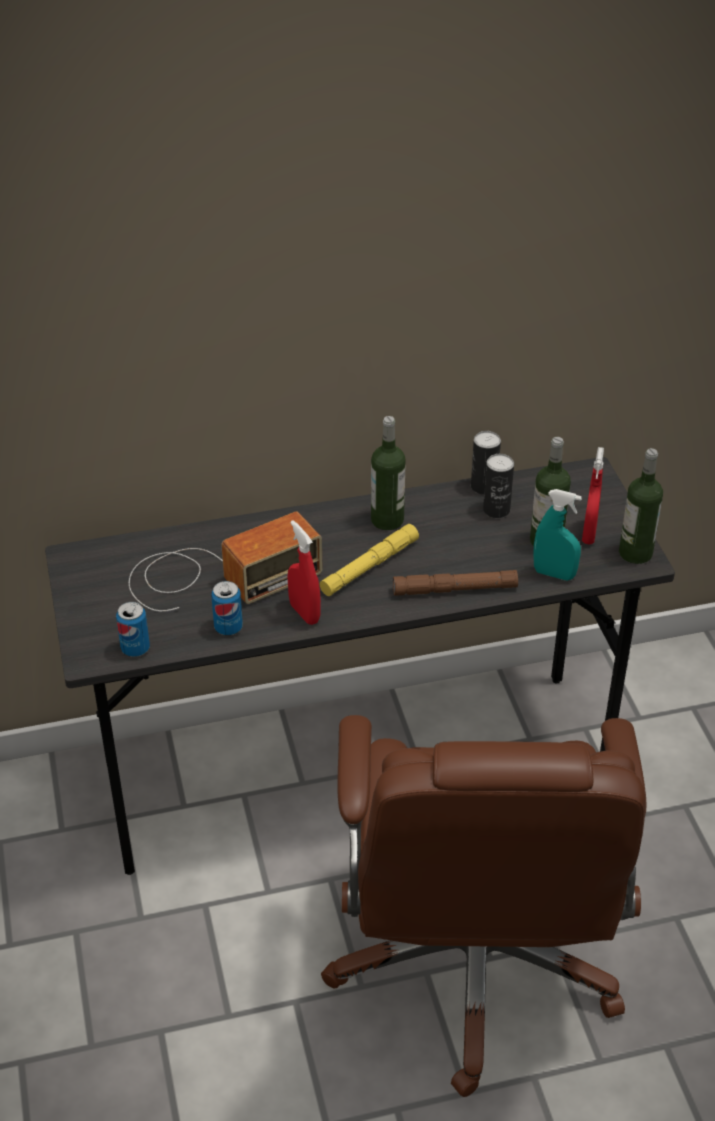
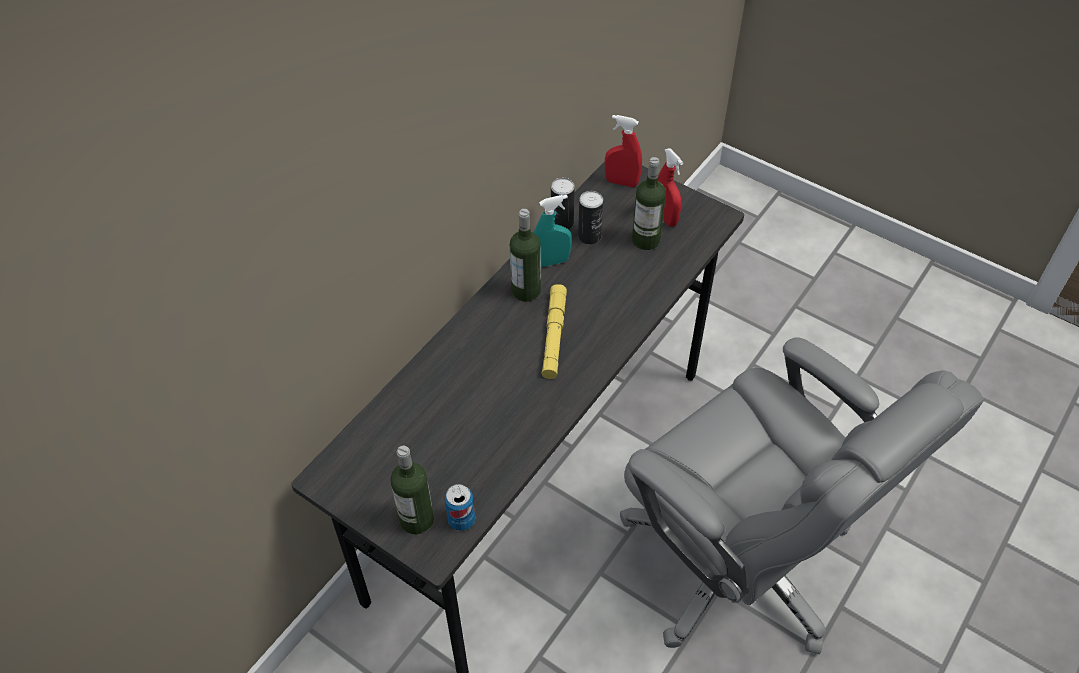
camera: 40 degrees left, 10 degrees up
radio [129,511,323,612] -> none
can [211,581,243,635] -> none
red spray bottle [287,520,321,625] -> red spray bottle moved to [605,115,642,187]
brown office chair [321,715,646,1097] -> grey office chair [620,337,985,654]
brown flashlight [393,570,518,596] -> none
turquoise spray bottle [533,489,582,580] -> turquoise spray bottle moved to [534,195,572,267]
bottle [619,448,663,564] -> bottle moved to [390,446,434,535]

